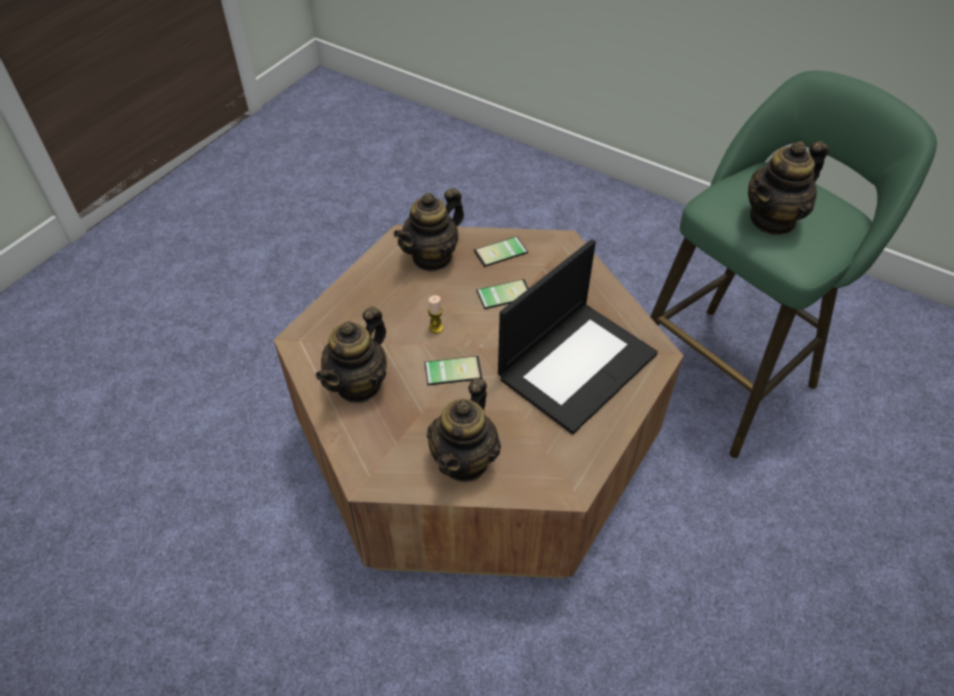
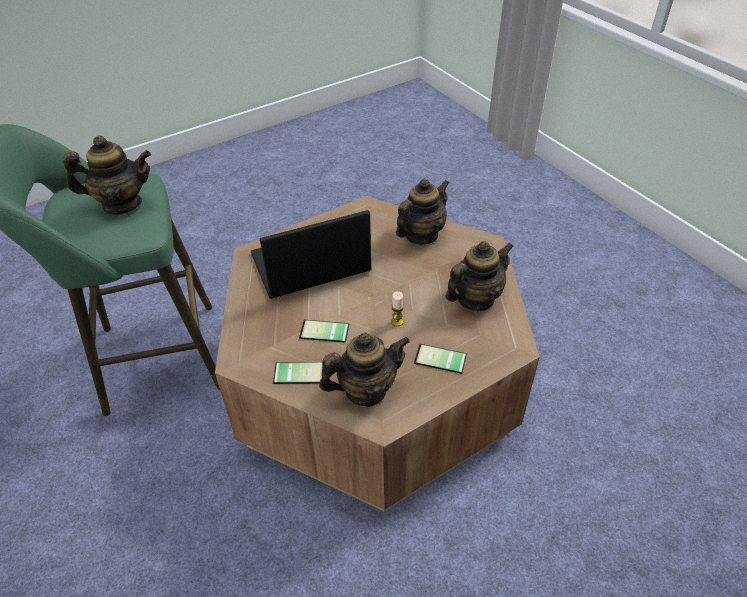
camera: 155 degrees left, 5 degrees down
phone [425,356,482,385] -> phone moved to [414,344,467,374]

